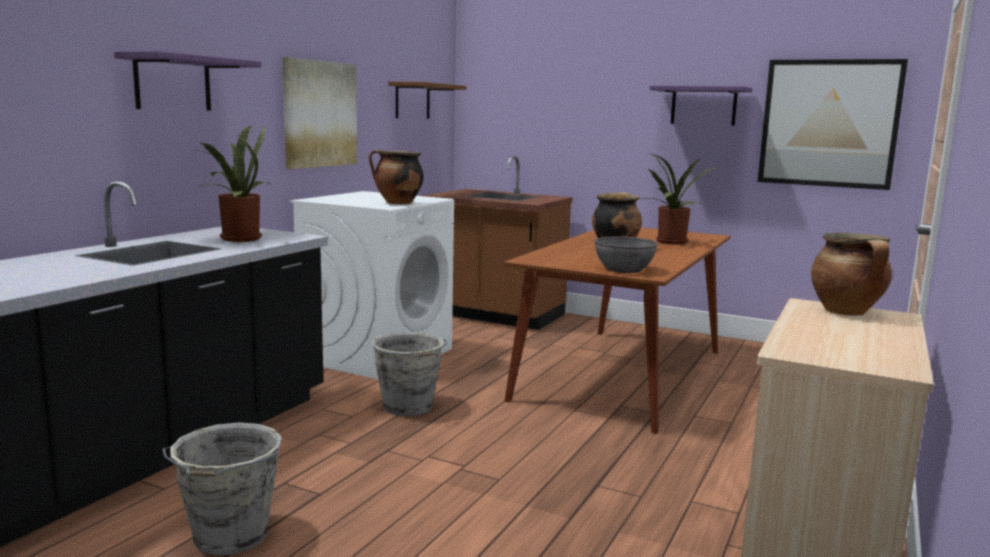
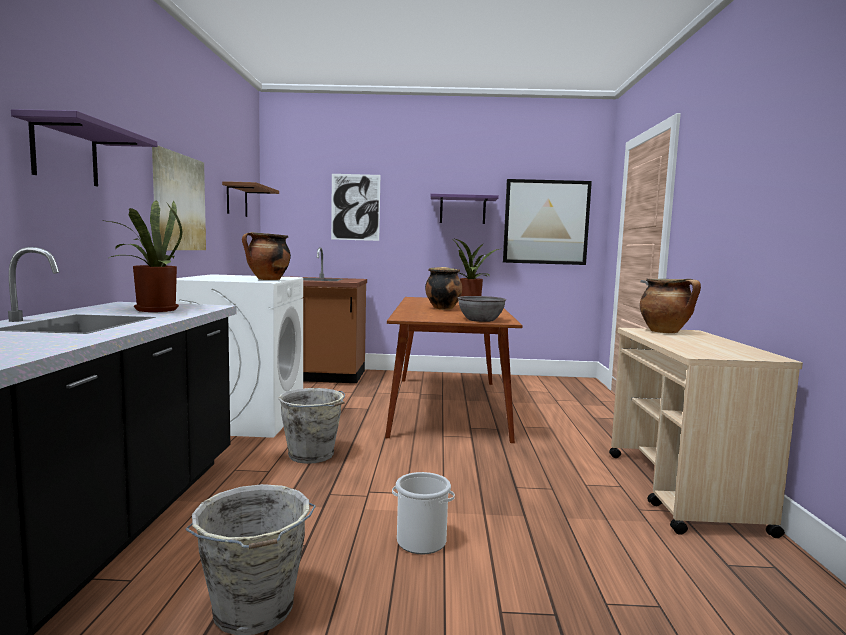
camera: 25 degrees left, 5 degrees down
none -> picture [331,174,380,241]
none -> bucket [392,472,455,554]

